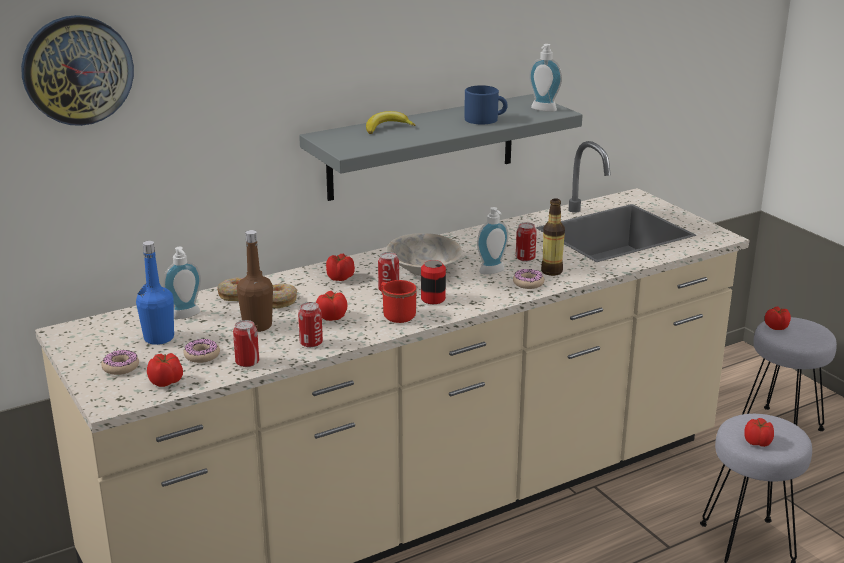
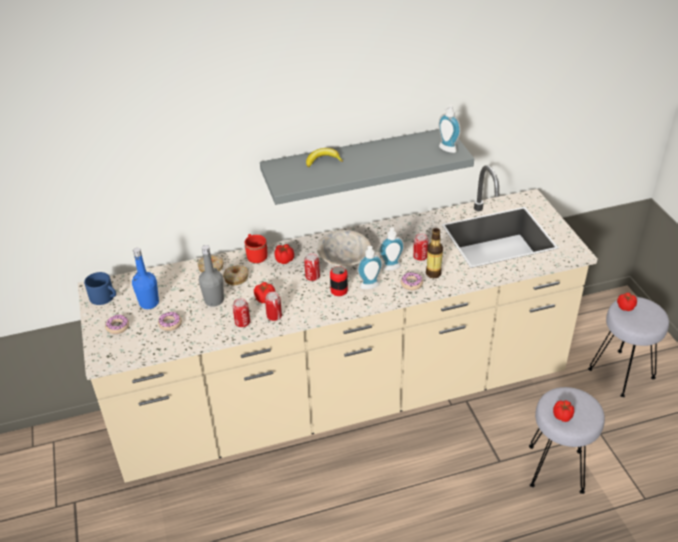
camera: 15 degrees right, 15 degrees up
wall clock [21,15,134,126] -> none
tomato [147,353,183,387] -> none
soap dispenser [163,247,201,319] -> soap dispenser moved to [357,246,383,289]
can [233,320,259,367] -> can moved to [265,292,282,321]
brown bottle [237,230,273,332] -> grey bottle [199,245,224,307]
red mug [381,280,416,323] -> red mug moved to [245,234,268,263]
blue mug [464,85,508,125] -> blue mug moved to [84,272,116,305]

